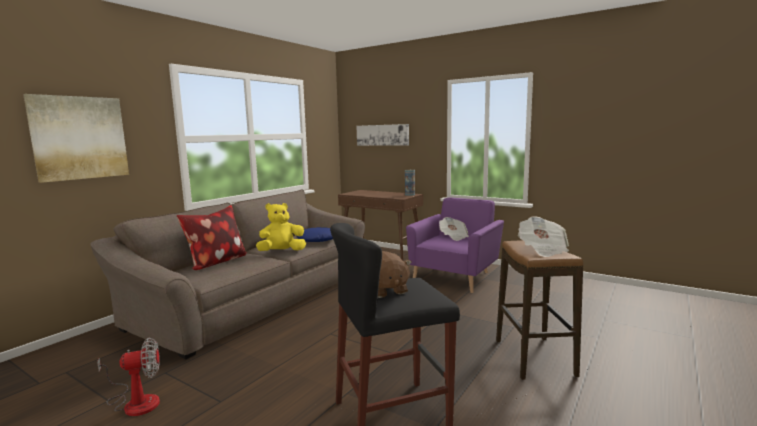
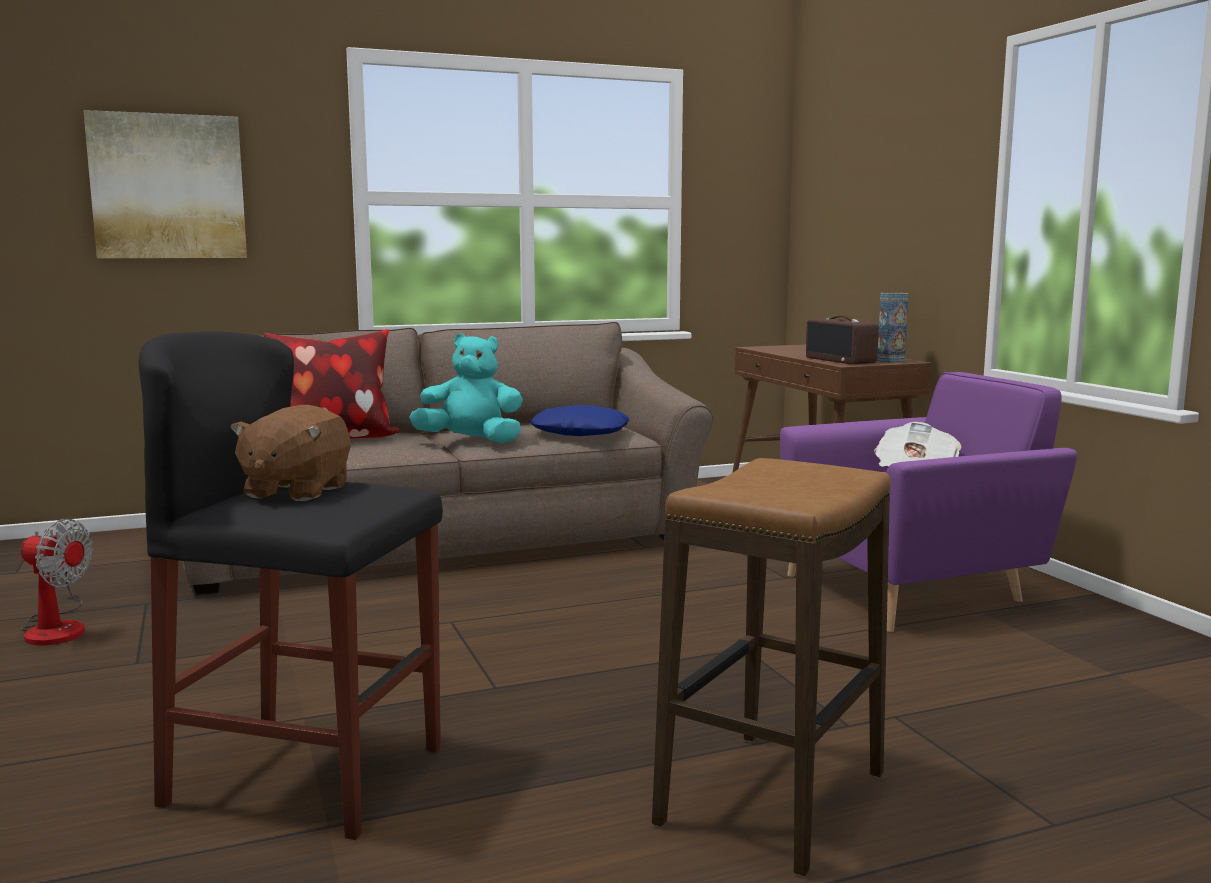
camera: 35 degrees right, 0 degrees up
yellow plush toy [256,203,306,251] -> turquoise plush toy [409,334,523,443]
picture [357,124,409,146] -> none
newspaper [518,217,569,257] -> none
none -> radio [806,316,879,364]

